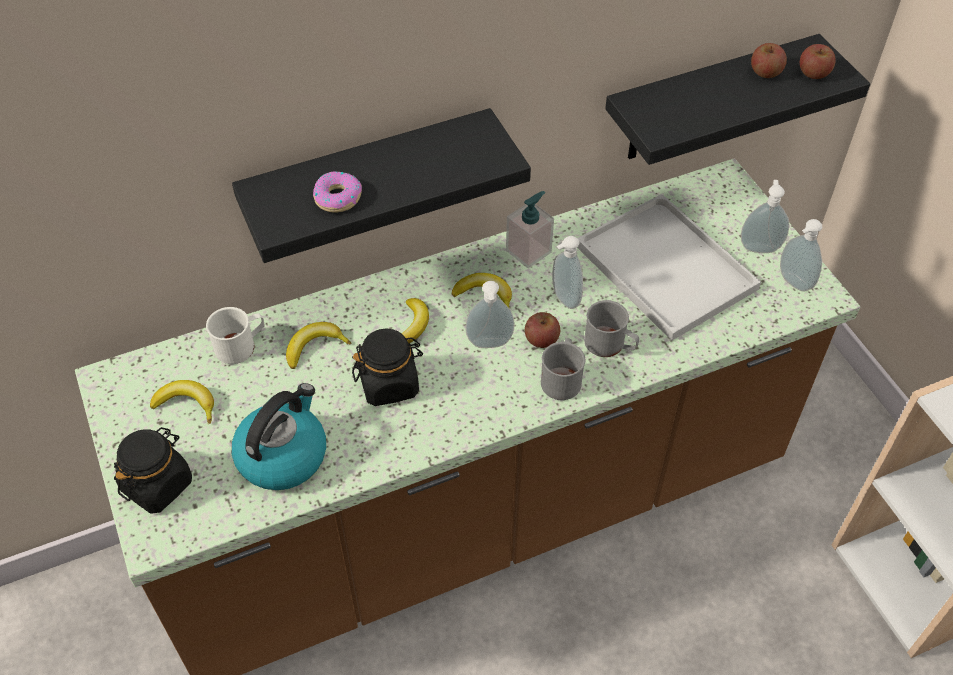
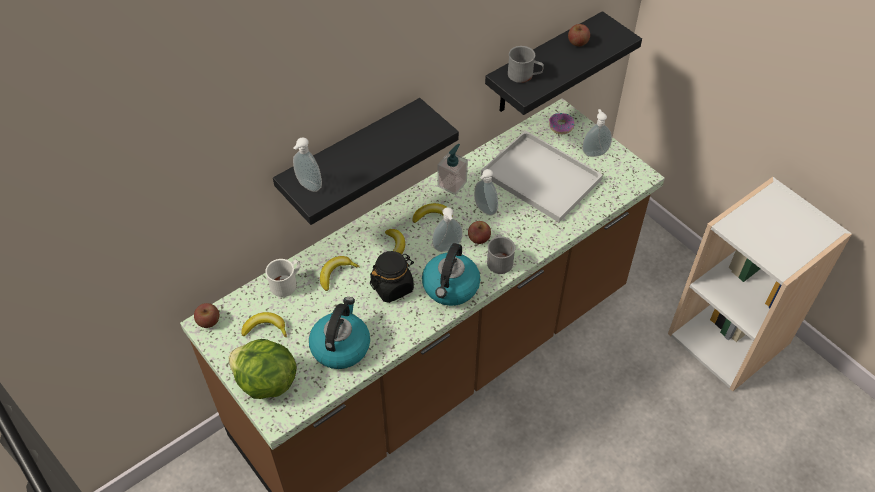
camera: 15 degrees left, 0 degrees up
black jar [114,427,192,514] -> lettuce [228,339,297,399]
donut [313,171,362,213] -> donut moved to [549,113,574,134]
grey mug [584,300,639,357] -> grey mug moved to [508,46,544,83]
soap dispenser [780,219,822,292] -> soap dispenser moved to [293,137,322,192]
apple [800,44,836,79] -> apple moved to [194,303,219,328]
none -> kettle [422,243,480,306]

